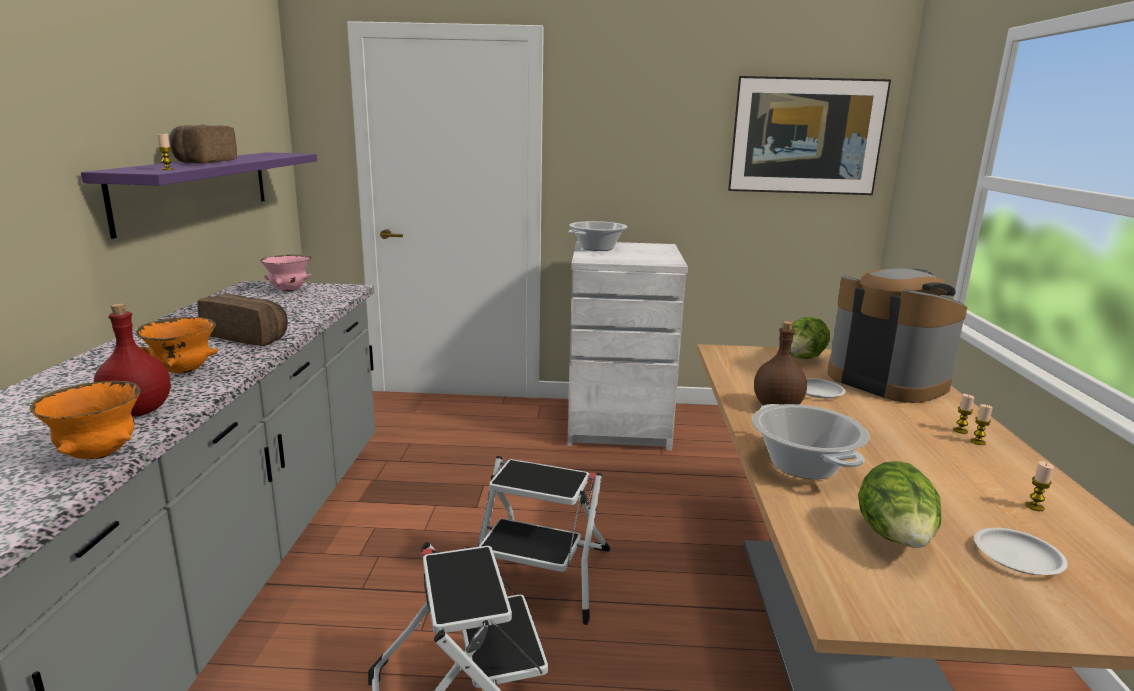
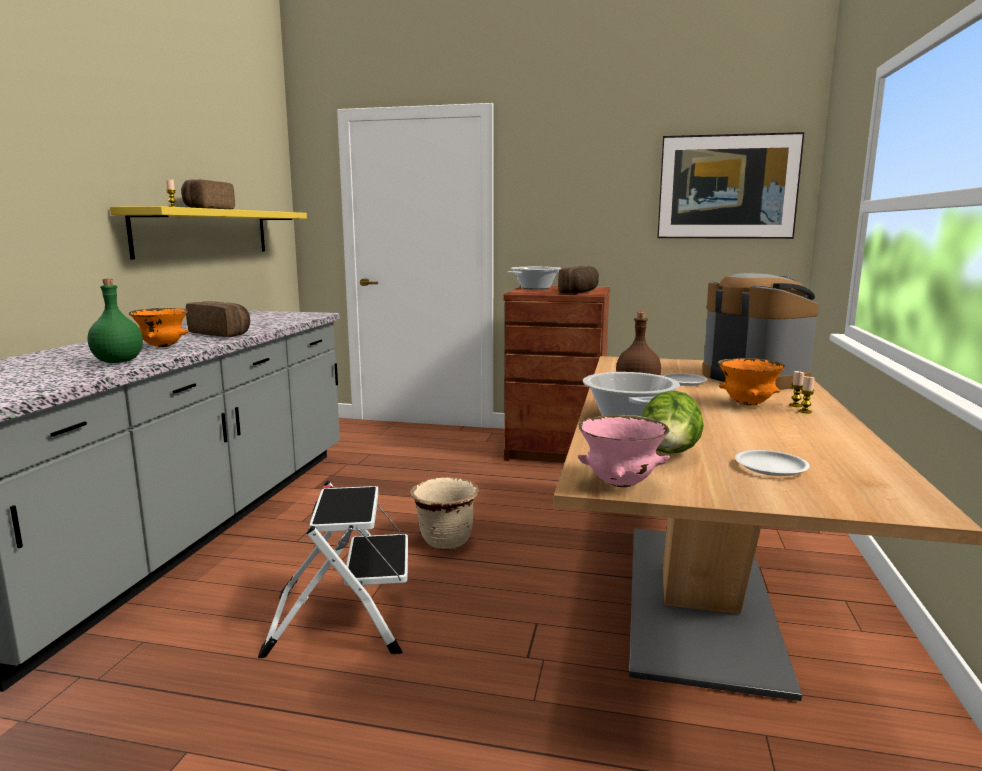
camera: 10 degrees right, 5 degrees down
orange bowl [30,381,141,459] -> orange bowl moved to [718,358,785,405]
purple shelf [81,152,317,239] -> yellow shelf [110,206,307,260]
red bottle [94,304,171,417] -> green bottle [87,279,143,363]
pink bowl [260,255,311,292] -> pink bowl moved to [578,415,670,487]
step ladder [478,456,610,625] -> beige planter [410,477,479,550]
white dresser [567,241,688,451] -> brown dresser [503,286,610,463]
lettuce [791,317,830,359] -> none
candle [1026,461,1054,511] -> none
none -> bread [558,266,599,294]

